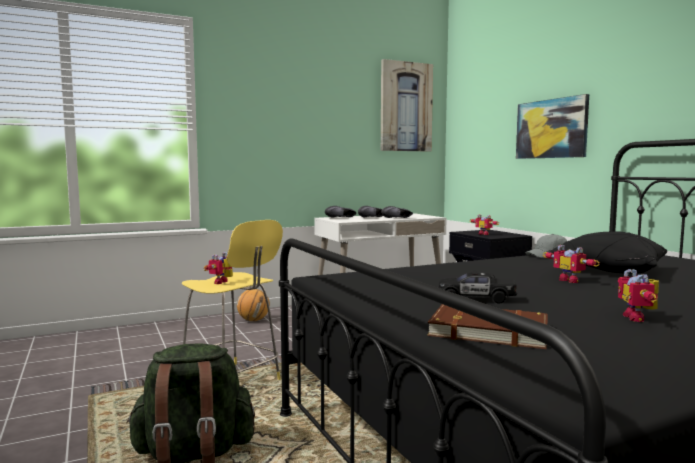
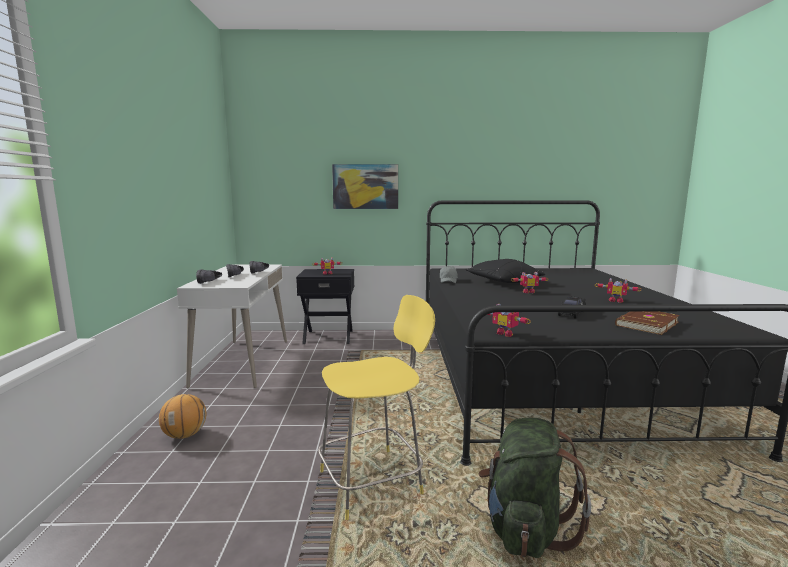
camera: 65 degrees left, 5 degrees up
toy robot [204,252,233,284] -> toy robot moved to [487,304,531,337]
picture [381,59,433,152] -> none

